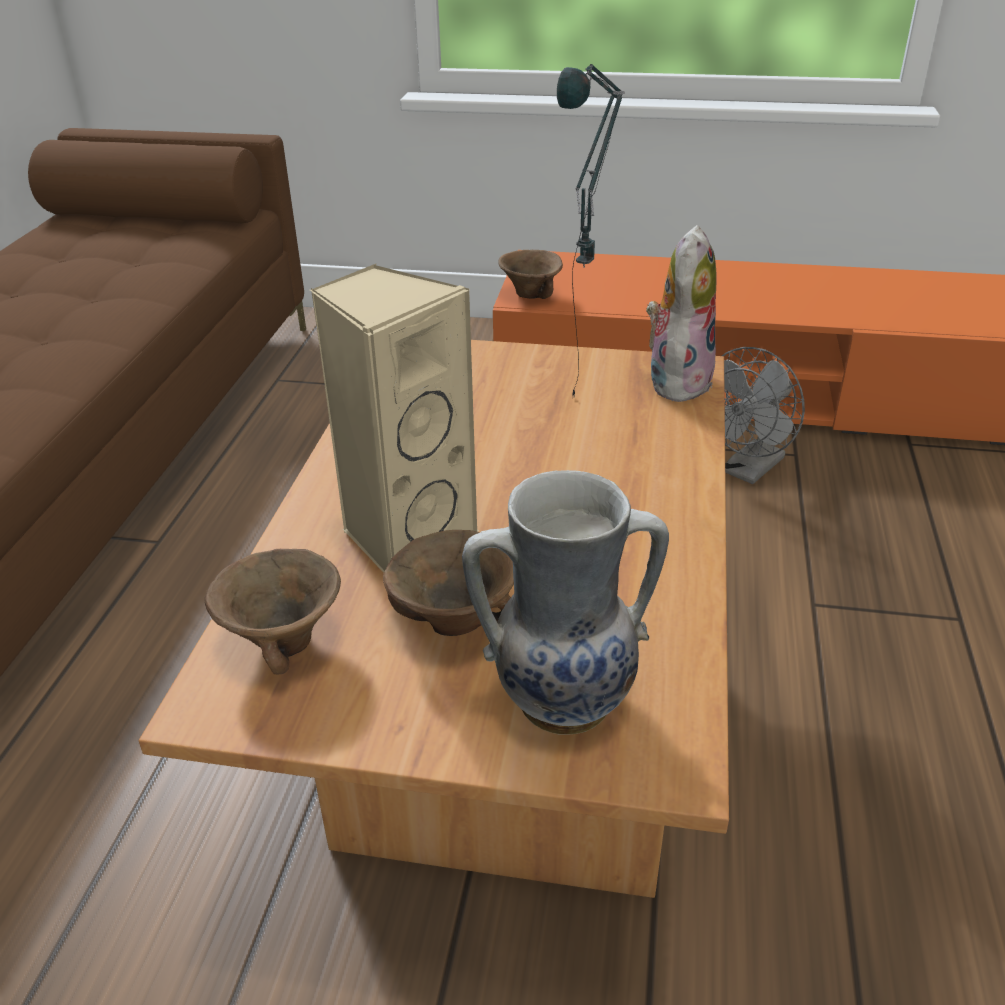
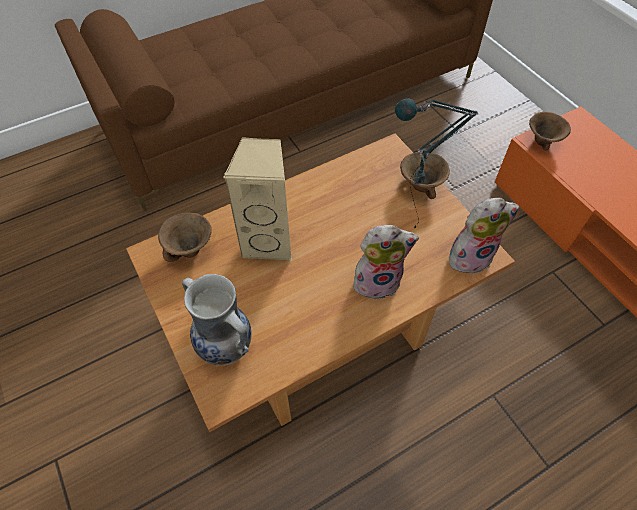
camera: 50 degrees right, 20 degrees up
brown bowl [383,530,514,636] -> brown bowl moved to [400,151,450,199]
grey fan [722,347,805,484] -> none
none -> plush toy [353,225,419,300]

